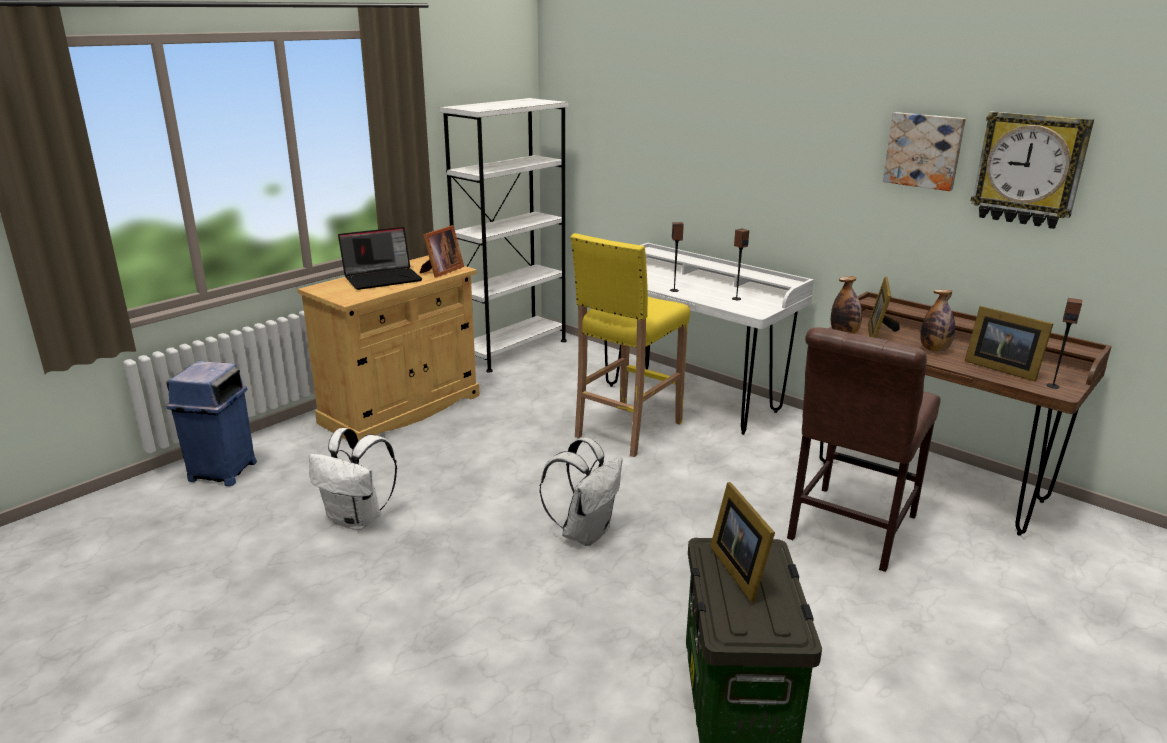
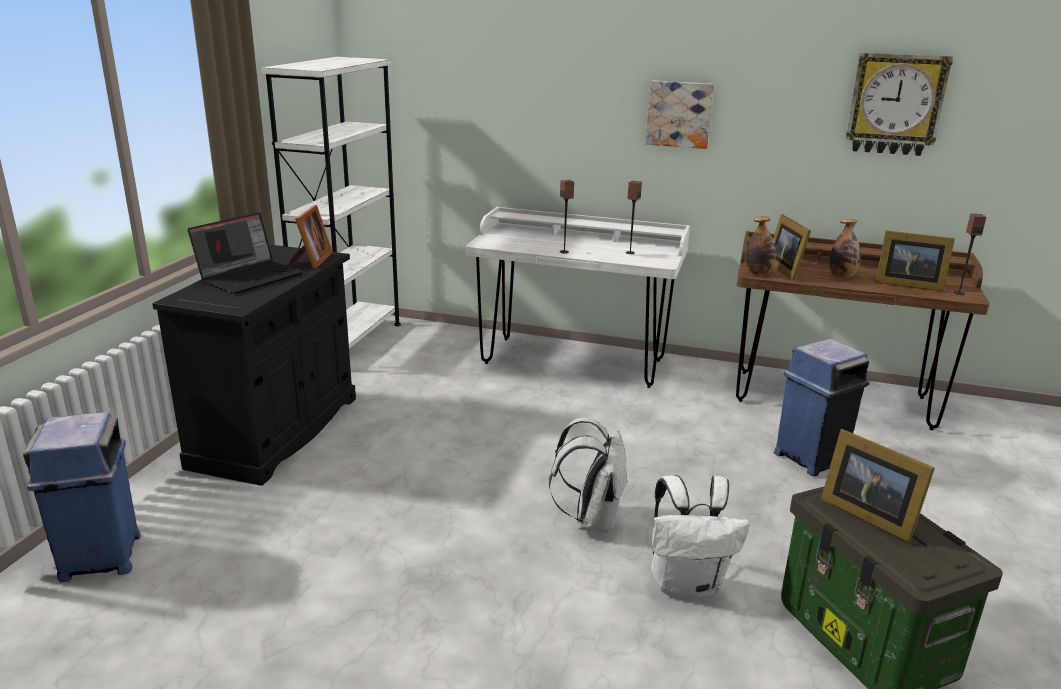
camera: 25 degrees left, 0 degrees up
beige cabinet [298,255,480,441] -> black cabinet [152,245,356,486]
white backpack [309,428,397,530] -> white backpack moved to [651,475,749,597]
yellow stool [570,233,690,457] -> none
brown chair [787,327,941,572] -> blue trash can [774,339,869,476]
picture [883,112,966,191] -> picture moved to [645,80,714,149]

